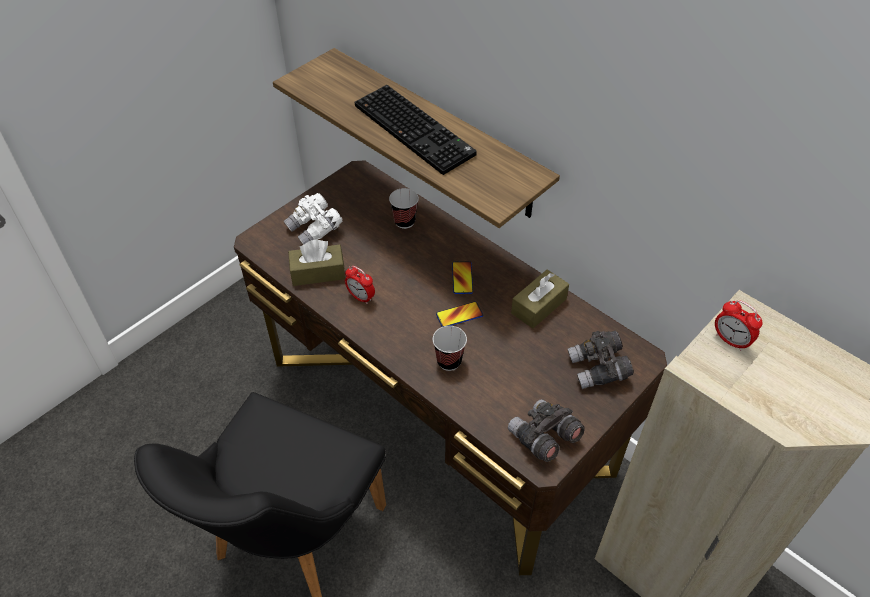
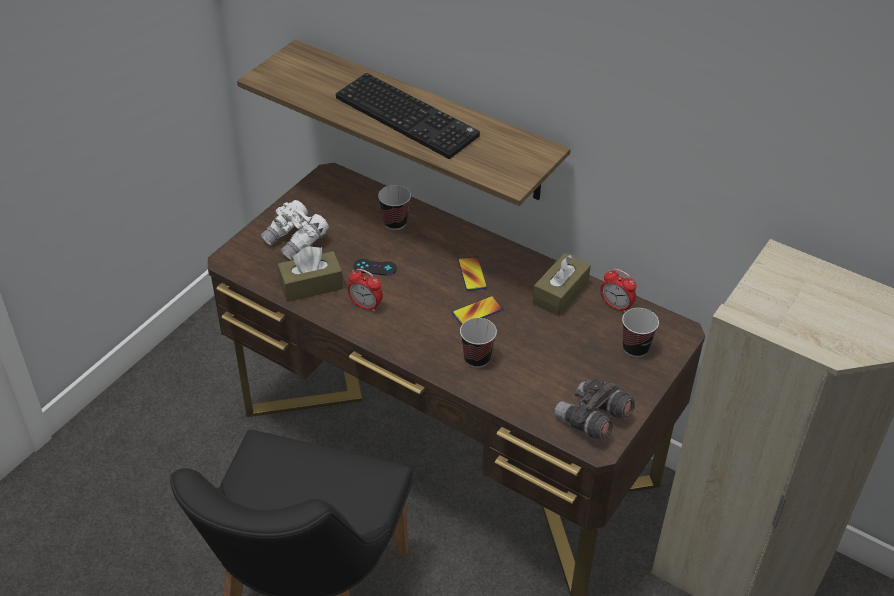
camera: 10 degrees left, 5 degrees down
grey binoculars [567,331,634,389] -> cup [622,308,659,357]
alarm clock [715,300,763,351] -> alarm clock moved to [600,269,636,313]
none -> black game controller [353,259,397,275]

